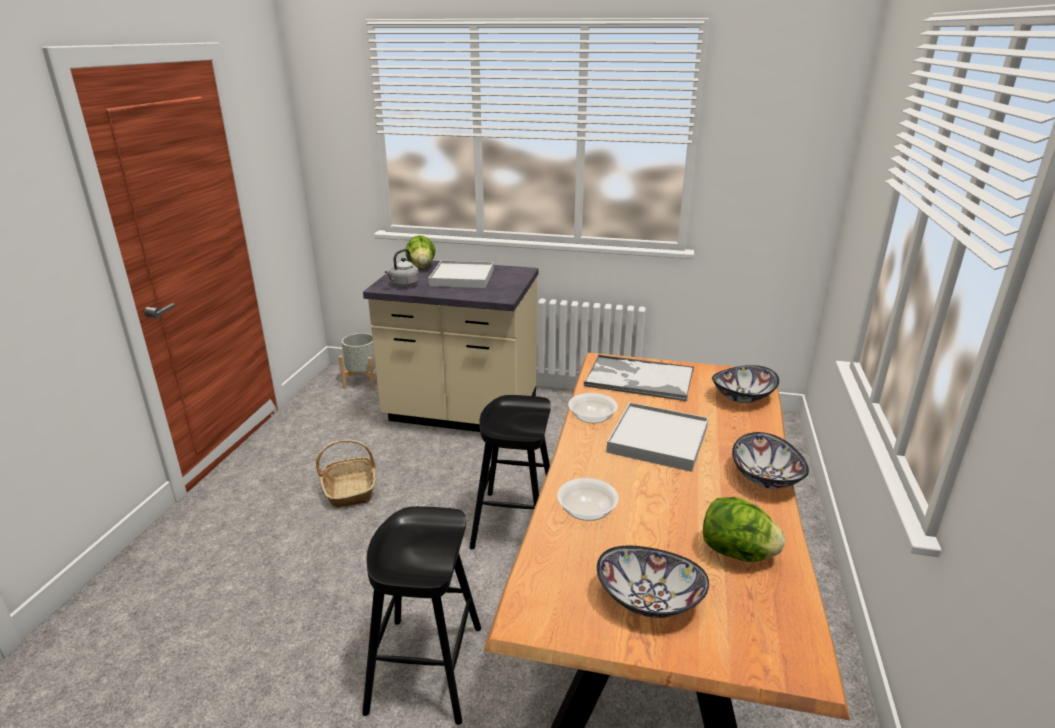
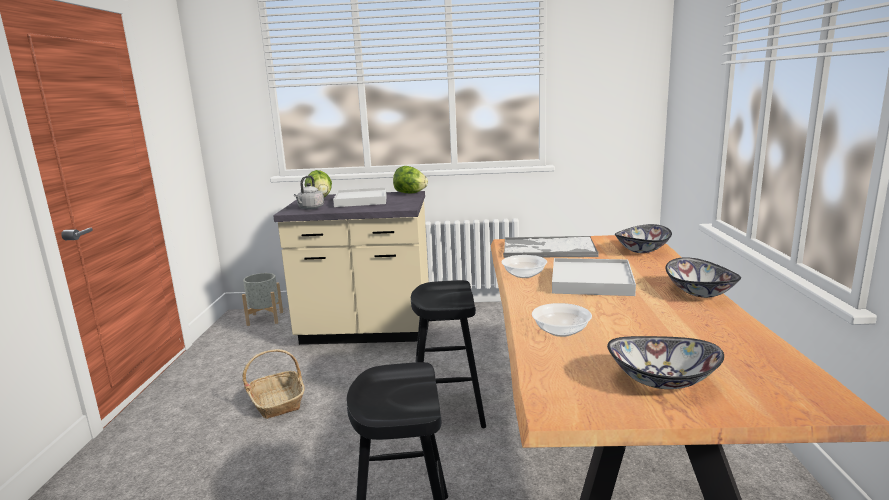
camera: 10 degrees left, 10 degrees down
lettuce [703,497,785,562] -> lettuce moved to [393,166,428,193]

